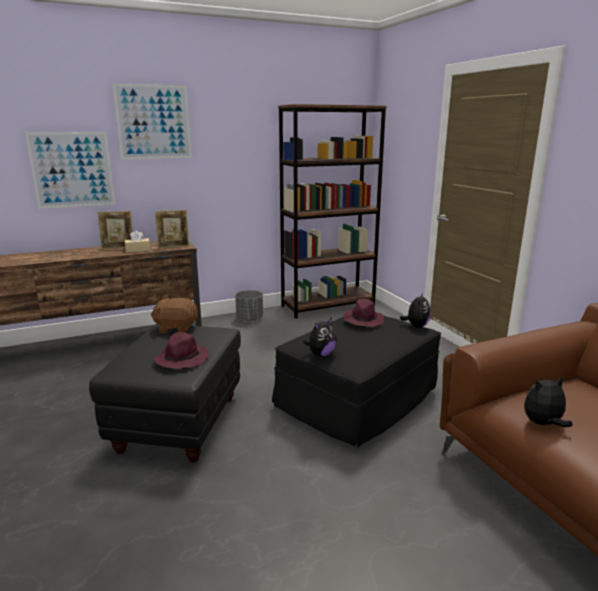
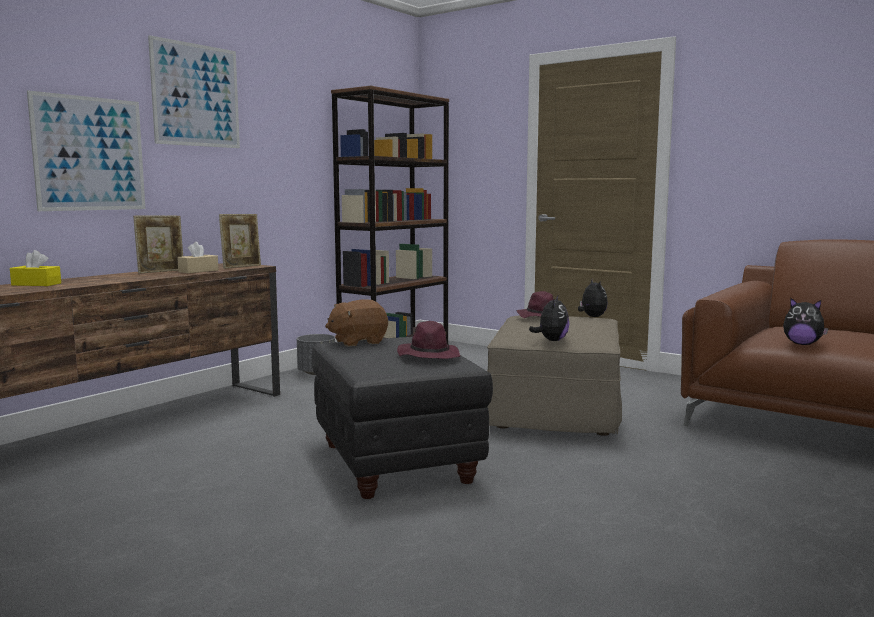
camera: 30 degrees left, 10 degrees down
black ottoman [272,315,441,448] -> beige ottoman [487,315,622,436]
plush toy [524,376,572,427] -> plush toy turned 105 degrees counterclockwise [783,298,829,345]
none -> yellow tissue box [10,250,61,286]

